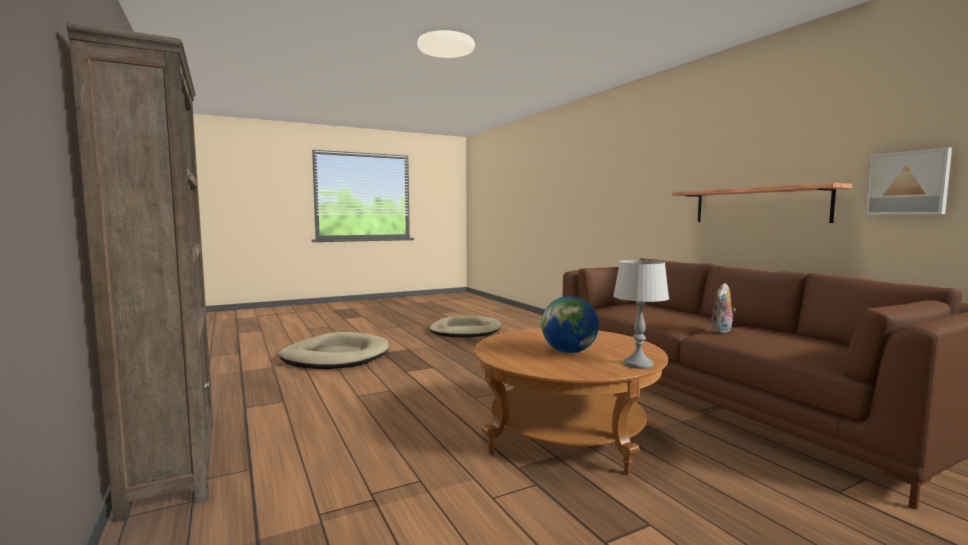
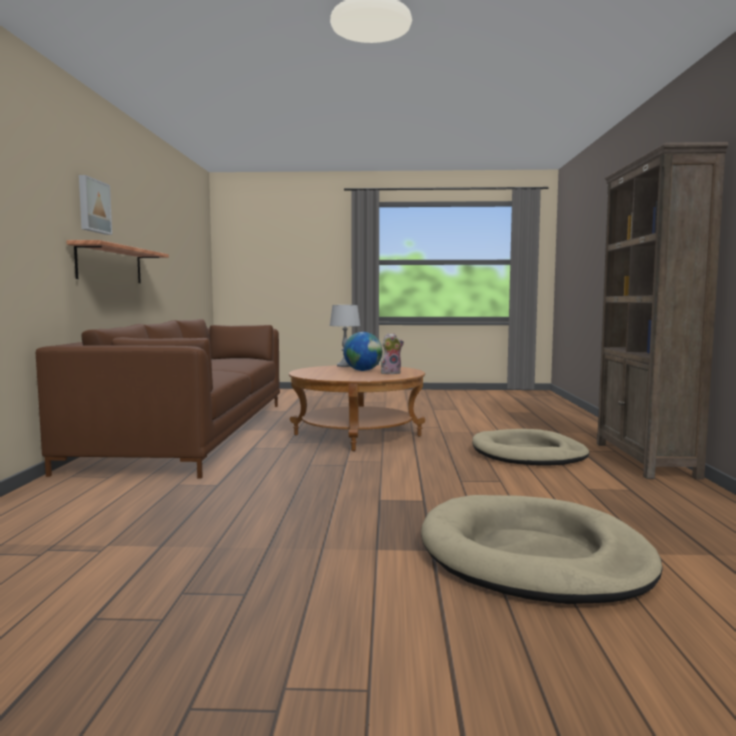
camera: 150 degrees left, 0 degrees up
beige dog bed [429,316,501,338] -> beige dog bed moved to [472,429,590,465]
plush toy [711,283,736,334] -> plush toy moved to [381,333,404,374]
picture [865,147,952,215] -> picture moved to [79,175,112,235]

